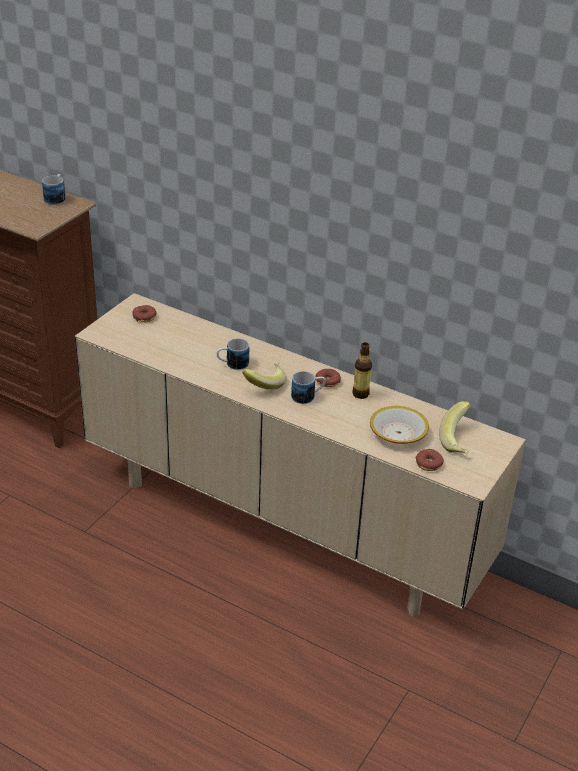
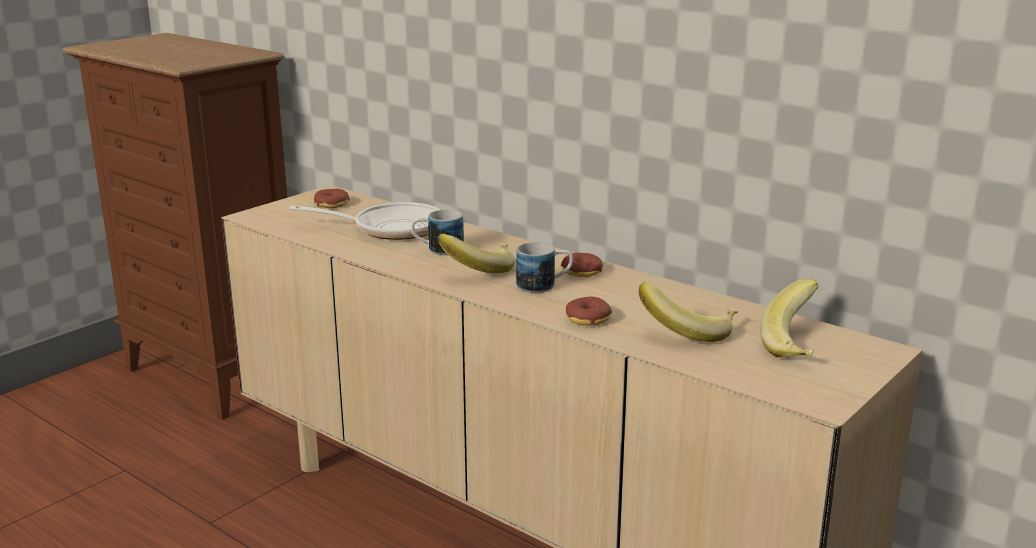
camera: 10 degrees right, 15 degrees down
mug [42,174,65,205] -> none
bottle [352,342,372,399] -> none
bowl [370,406,429,444] -> banana [639,282,738,342]
donut [416,449,444,471] -> donut moved to [566,297,612,325]
none -> frying pan [289,202,440,240]

